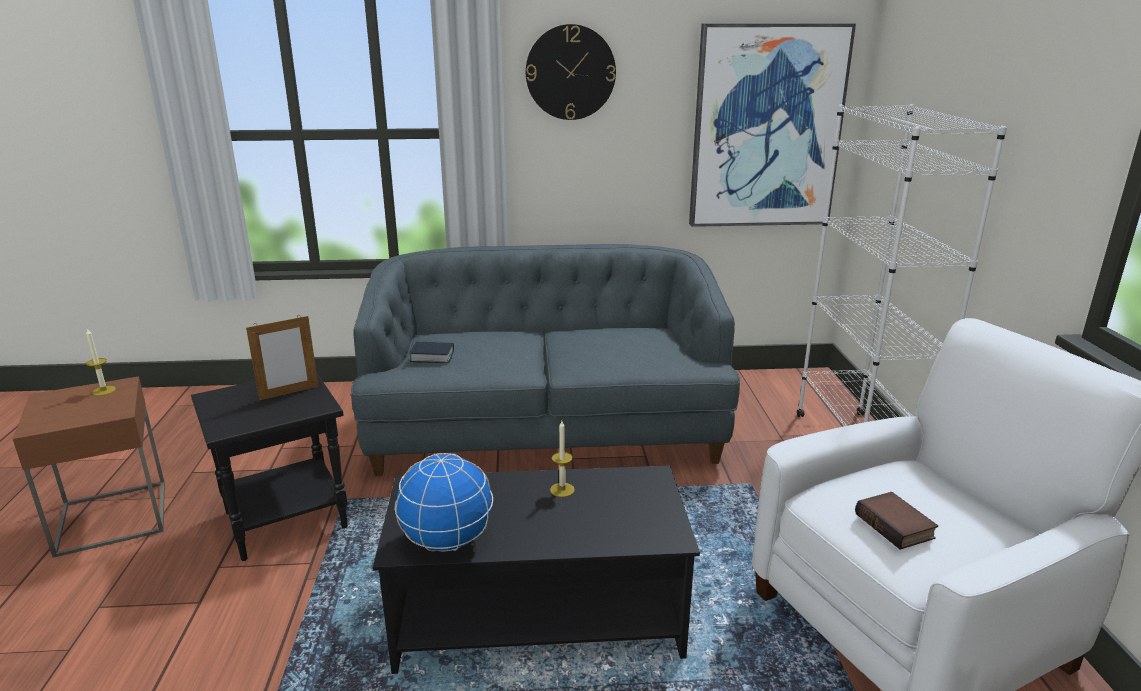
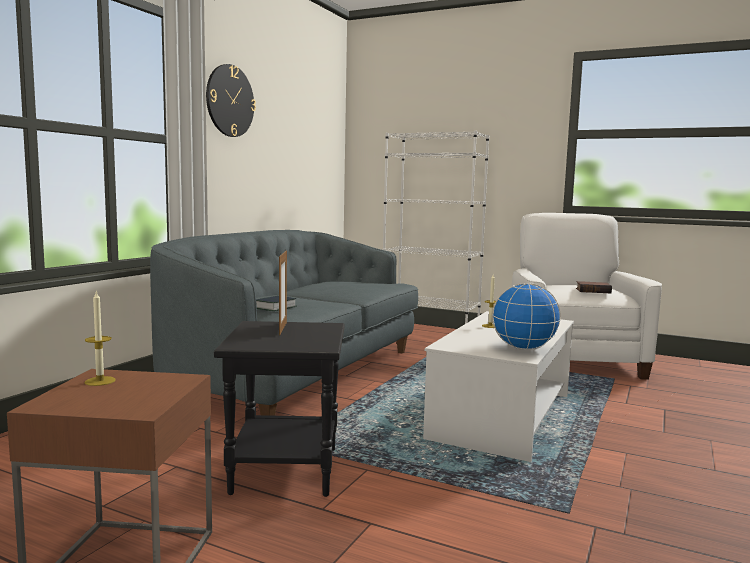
camera: 60 degrees left, 15 degrees down
black coffee table [373,466,700,674] -> white coffee table [423,311,574,462]
picture [689,23,856,227] -> none

